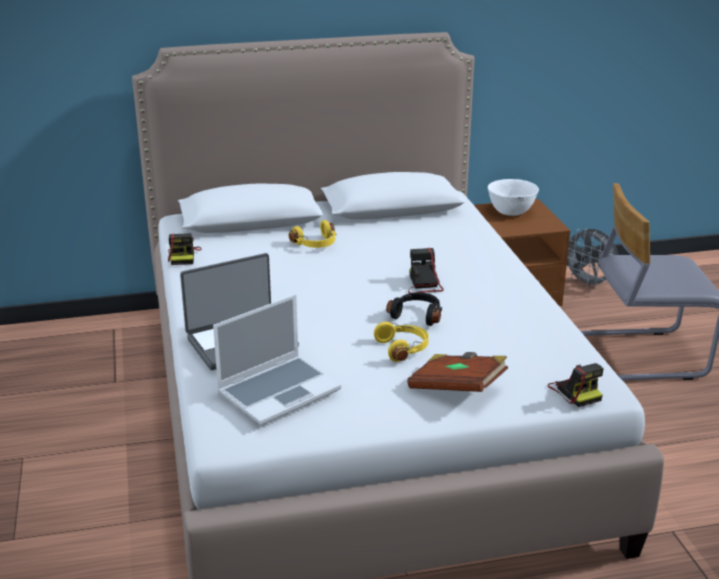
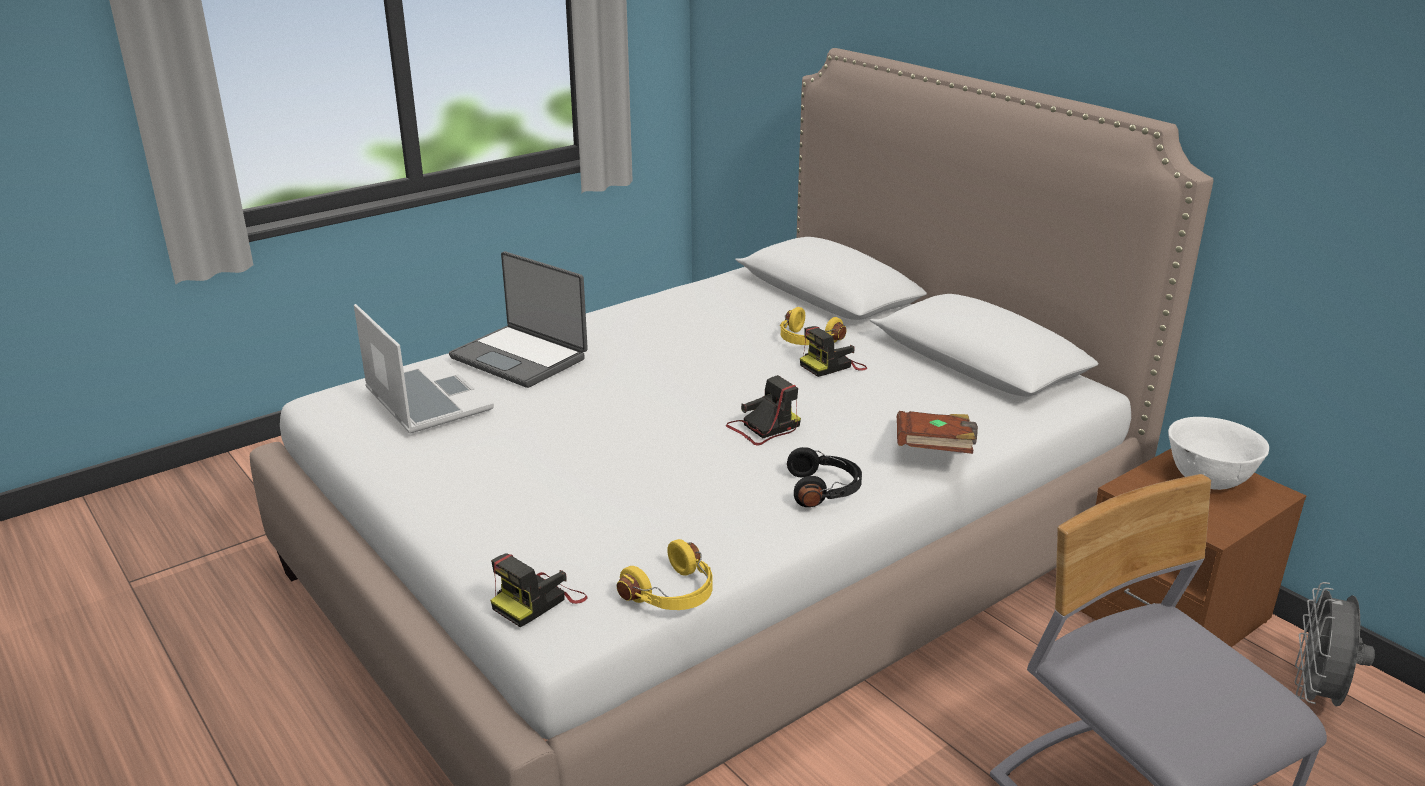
camera: 65 degrees right, 0 degrees up
camera [168,233,202,265] -> camera moved to [800,326,867,377]
laptop [213,294,341,425] -> laptop turned 150 degrees counterclockwise [354,304,494,434]
yellow headphones [374,322,429,362] -> yellow headphones moved to [617,539,712,610]
black headphones [386,292,442,326] -> black headphones moved to [787,447,862,507]
brown book [407,352,508,392] -> brown book moved to [897,411,978,454]

